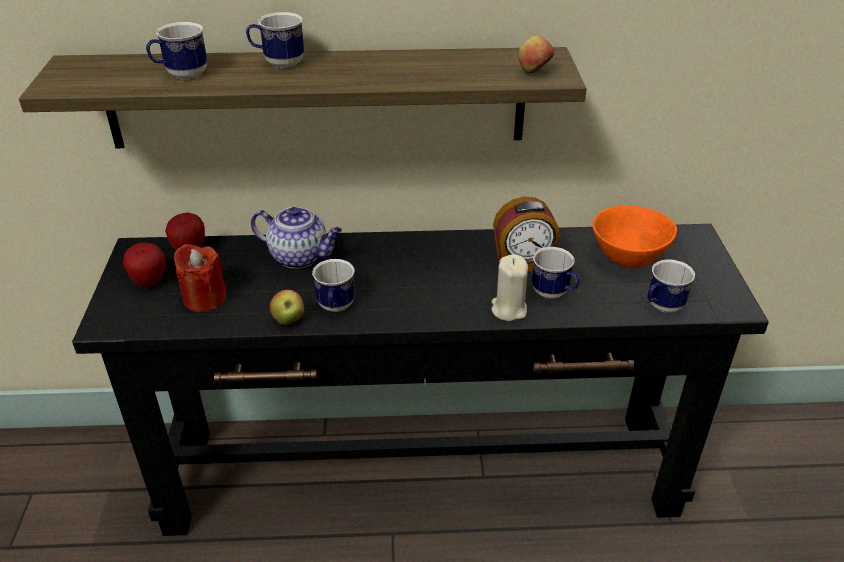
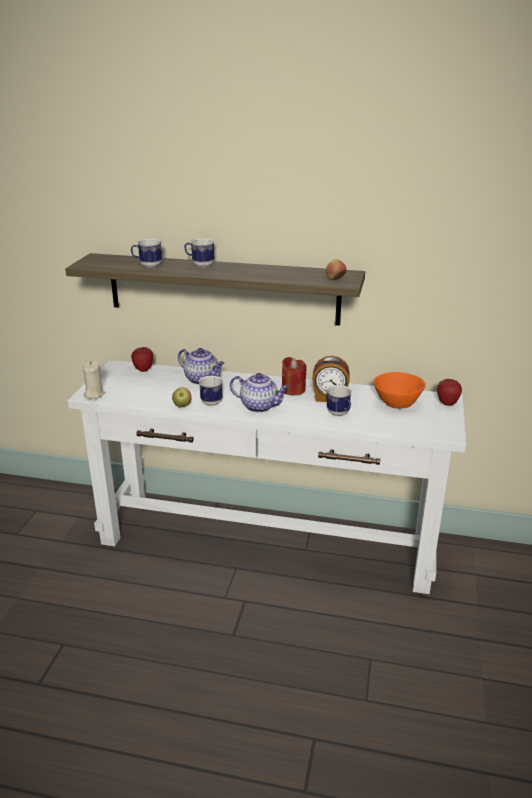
camera: 15 degrees right, 10 degrees down
black console table [72,224,769,536] -> white console table [67,360,467,594]
apple [123,242,166,287] -> apple moved to [437,379,462,406]
red candle [174,244,227,312] -> red candle moved to [282,357,307,395]
beige candle [492,255,528,321] -> beige candle moved to [83,361,105,399]
mug [648,260,695,313] -> none
none -> teapot [230,373,289,412]

